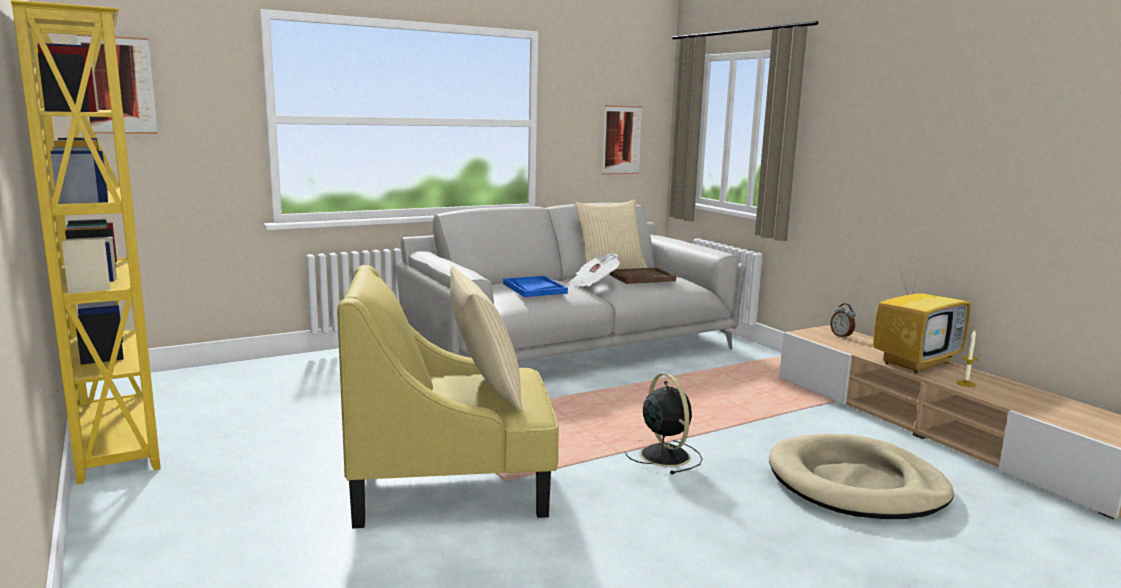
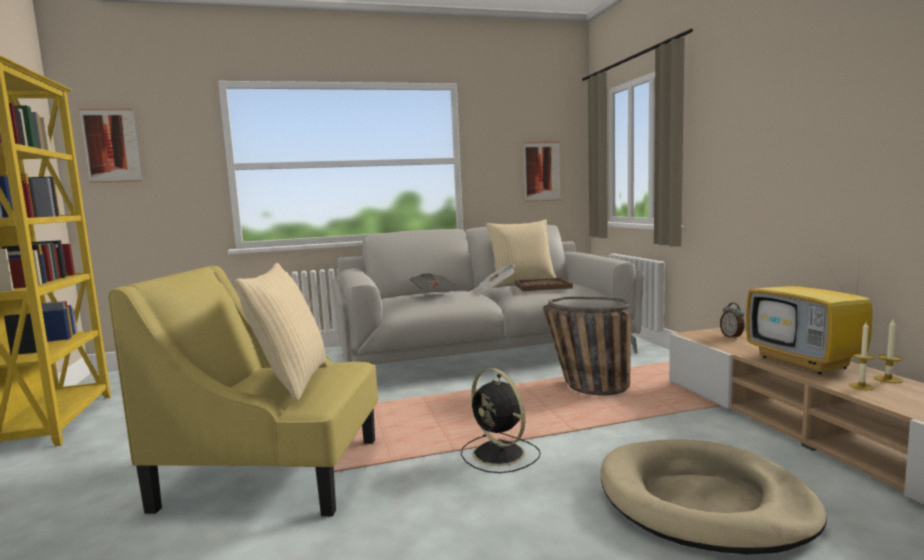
camera: 15 degrees right, 5 degrees down
blue tray [503,276,568,297] -> newspaper [410,274,455,293]
black fan [625,373,703,474] -> black fan turned 150 degrees clockwise [461,368,541,473]
television [873,249,970,373] -> television turned 90 degrees clockwise [746,238,872,374]
none -> basket [543,297,631,395]
none -> candle [874,320,903,383]

